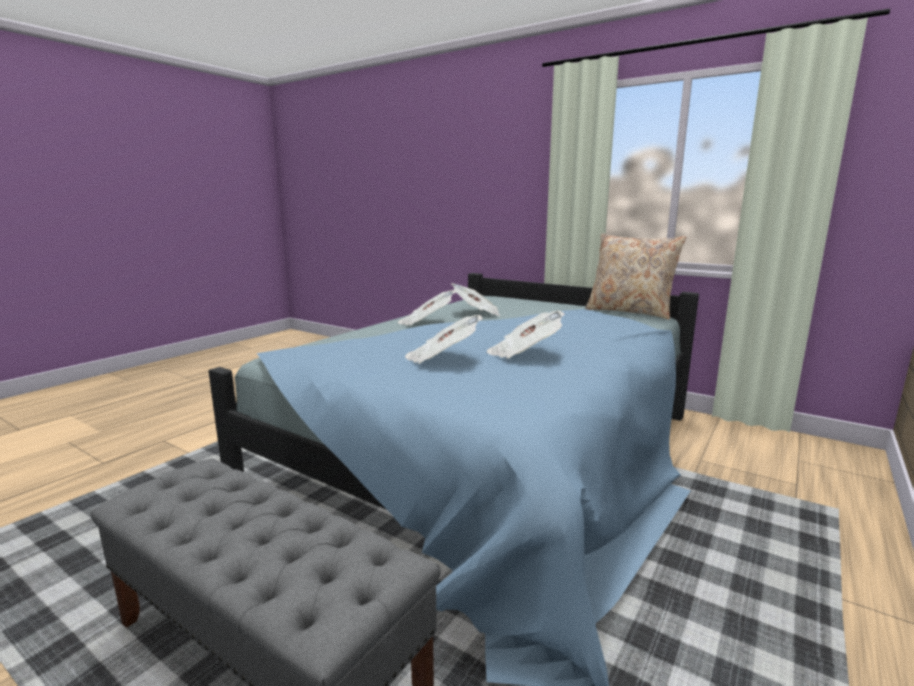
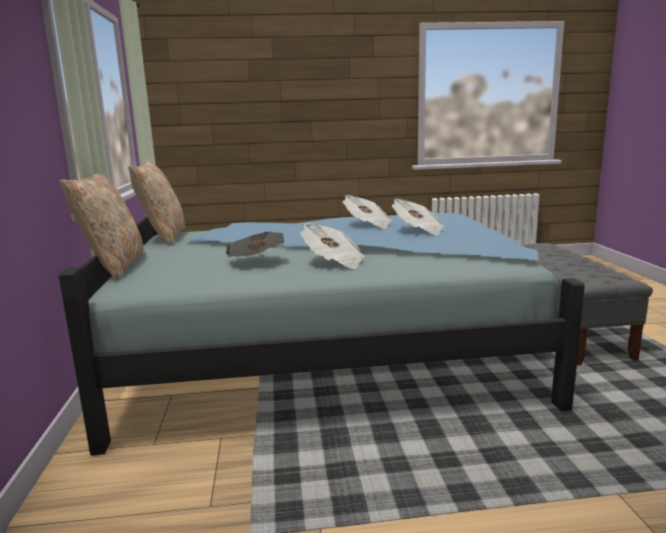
camera: 130 degrees left, 0 degrees up
none -> beige pillow [60,172,145,281]

